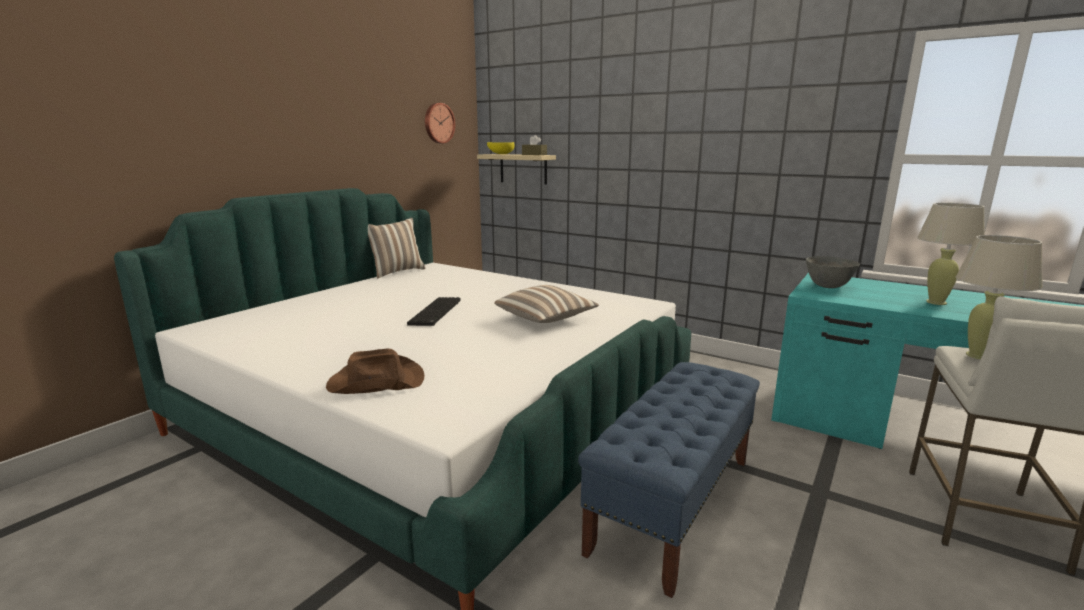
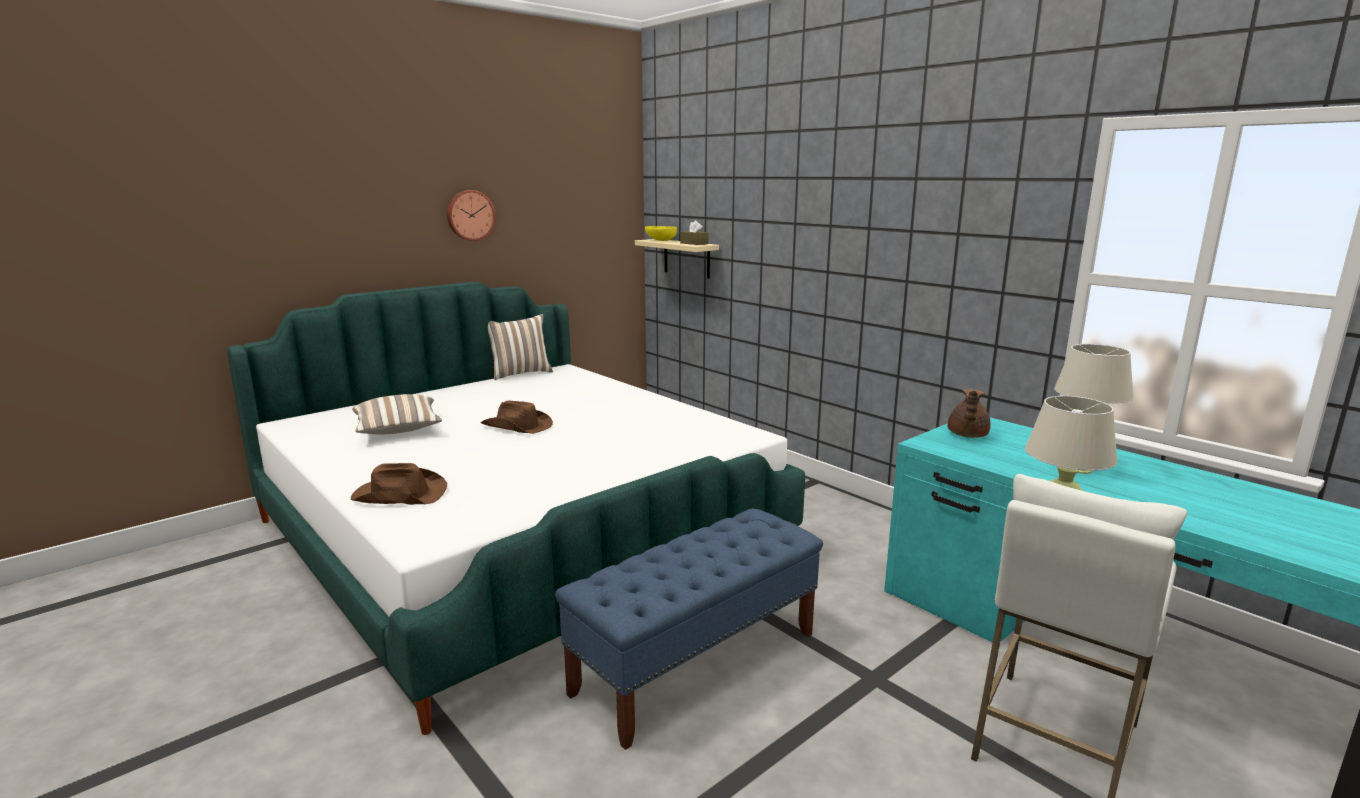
camera: 15 degrees right, 0 degrees up
keyboard [407,297,461,326] -> brown hat [481,401,553,434]
wall clock [425,103,455,143] -> wall clock moved to [447,190,496,241]
pillow [494,285,599,323] -> pillow moved to [352,394,442,435]
grey bowl [806,256,860,288] -> brown teapot [947,389,991,438]

